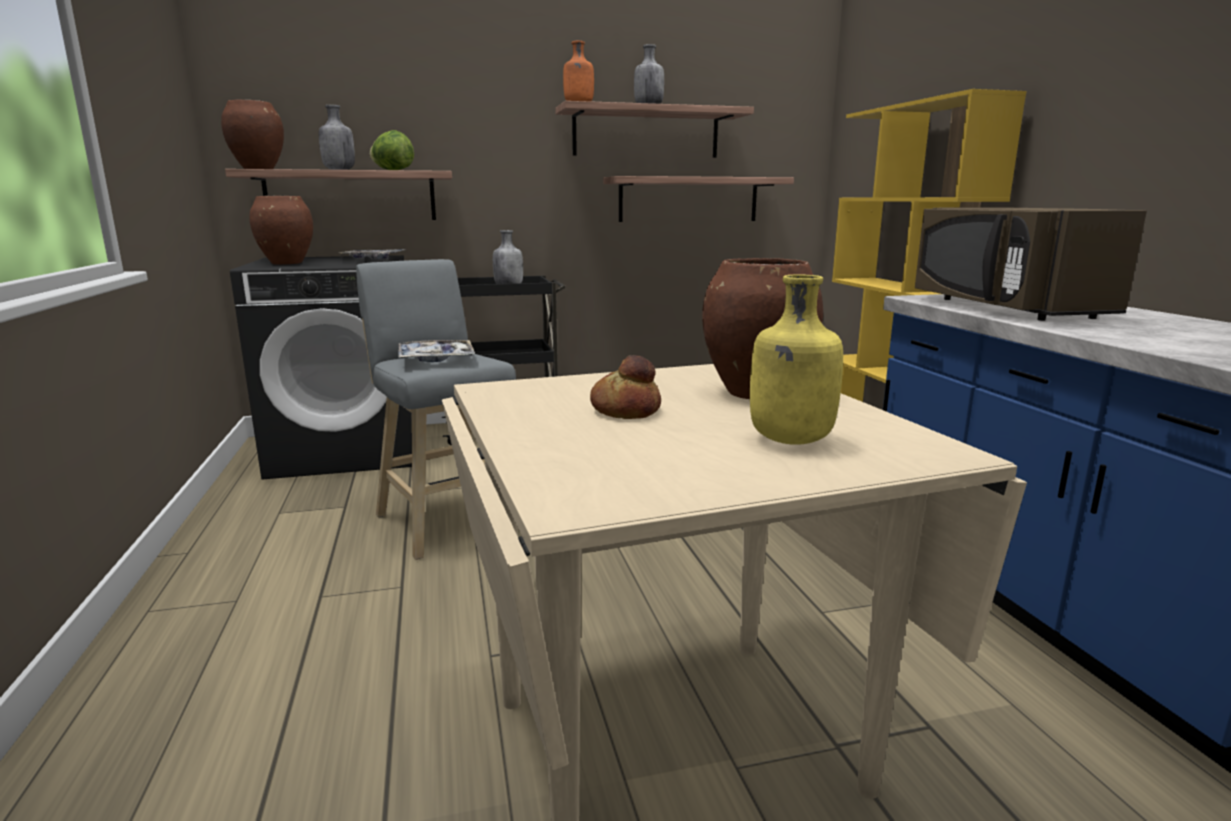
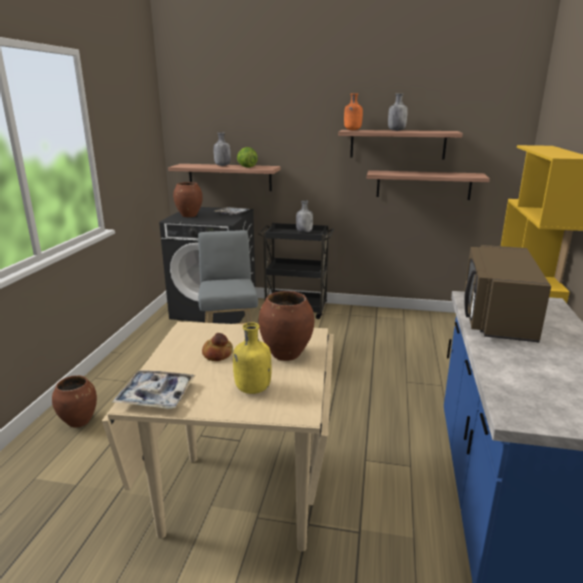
camera: 25 degrees right, 5 degrees up
brown vase [221,99,284,169] -> brown vase moved to [52,375,97,428]
tray [398,340,475,362] -> tray moved to [112,370,195,409]

